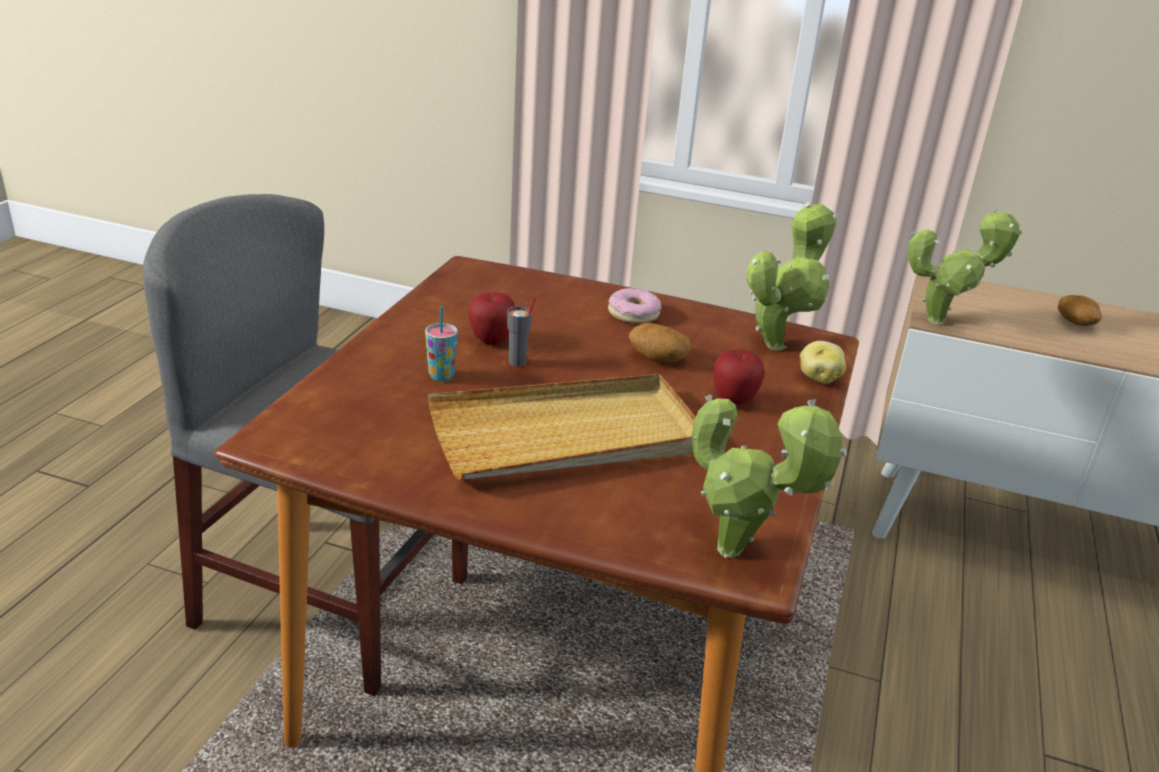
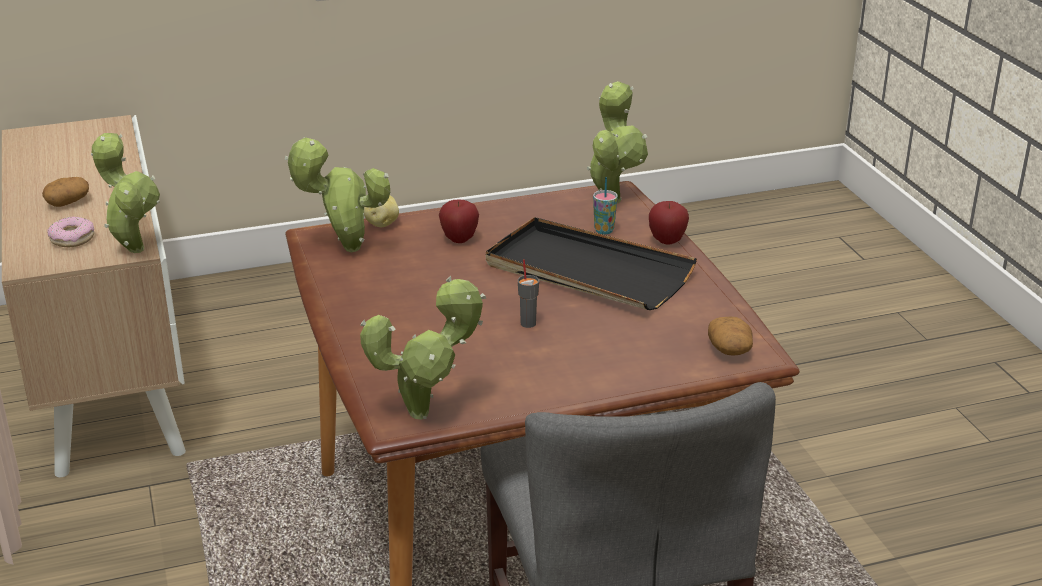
camera: 125 degrees left, 0 degrees up
cup [425,306,458,381] -> cup moved to [593,177,618,234]
beige tray [428,374,696,480] -> black tray [486,217,697,310]
apple [468,292,515,345] -> apple moved to [649,201,689,245]
donut [608,288,661,324] -> donut moved to [47,216,94,247]
potato [629,323,692,362] -> potato moved to [708,317,753,356]
none -> potted plant [360,276,486,420]

